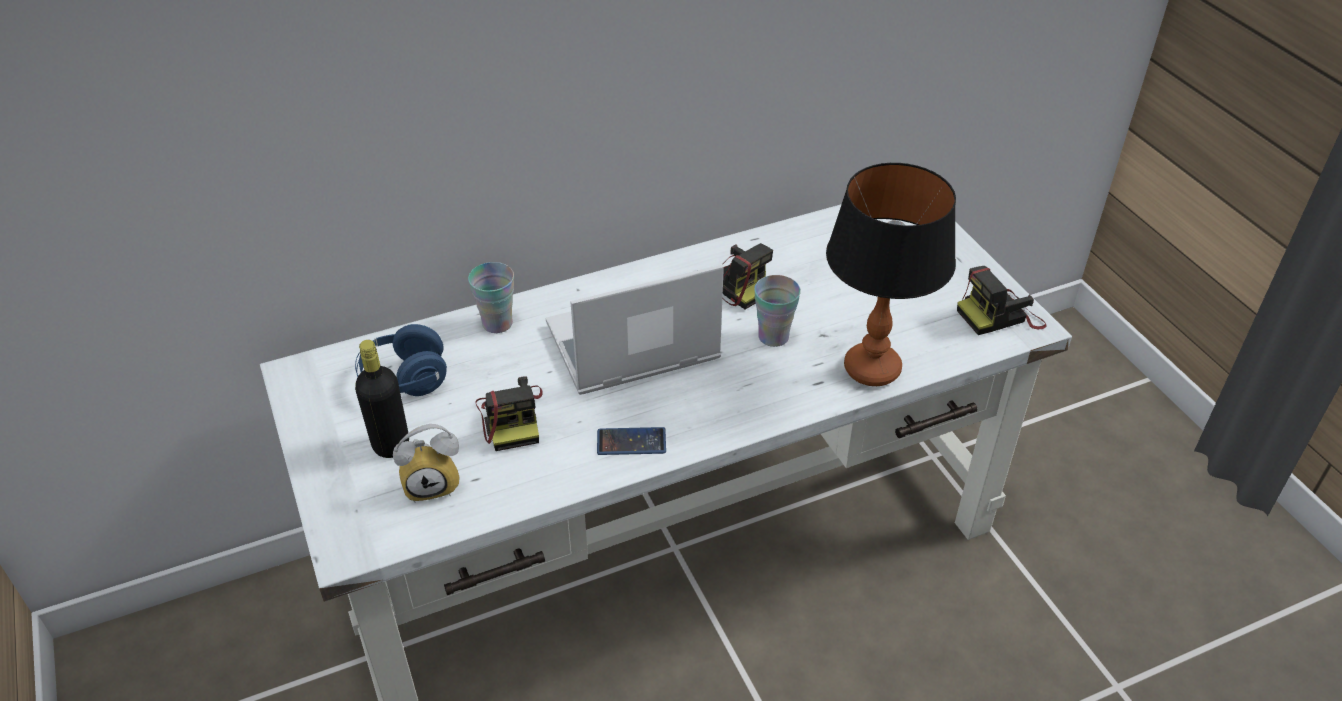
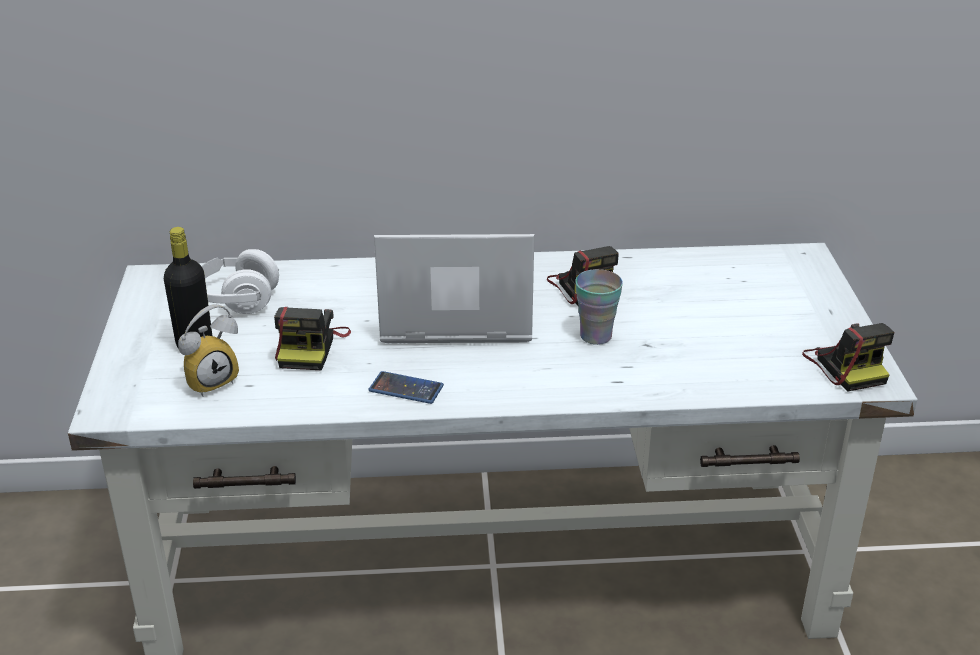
camera: 20 degrees right, 10 degrees down
blue headphones [355,324,447,396] -> white headphones [201,249,279,314]
alarm clock [393,424,460,503] -> alarm clock turned 45 degrees counterclockwise [178,304,239,397]
cup [468,262,514,333] -> none
table lamp [826,163,956,386] -> none
camera [957,266,1046,335] -> camera turned 105 degrees counterclockwise [802,323,894,392]

